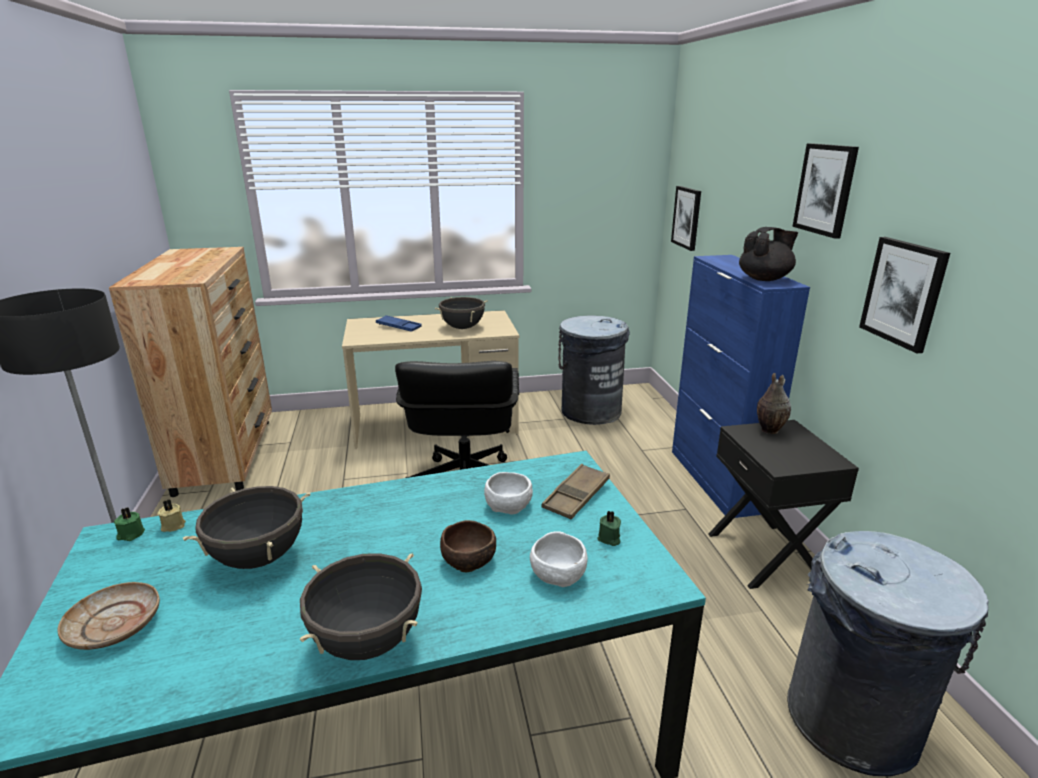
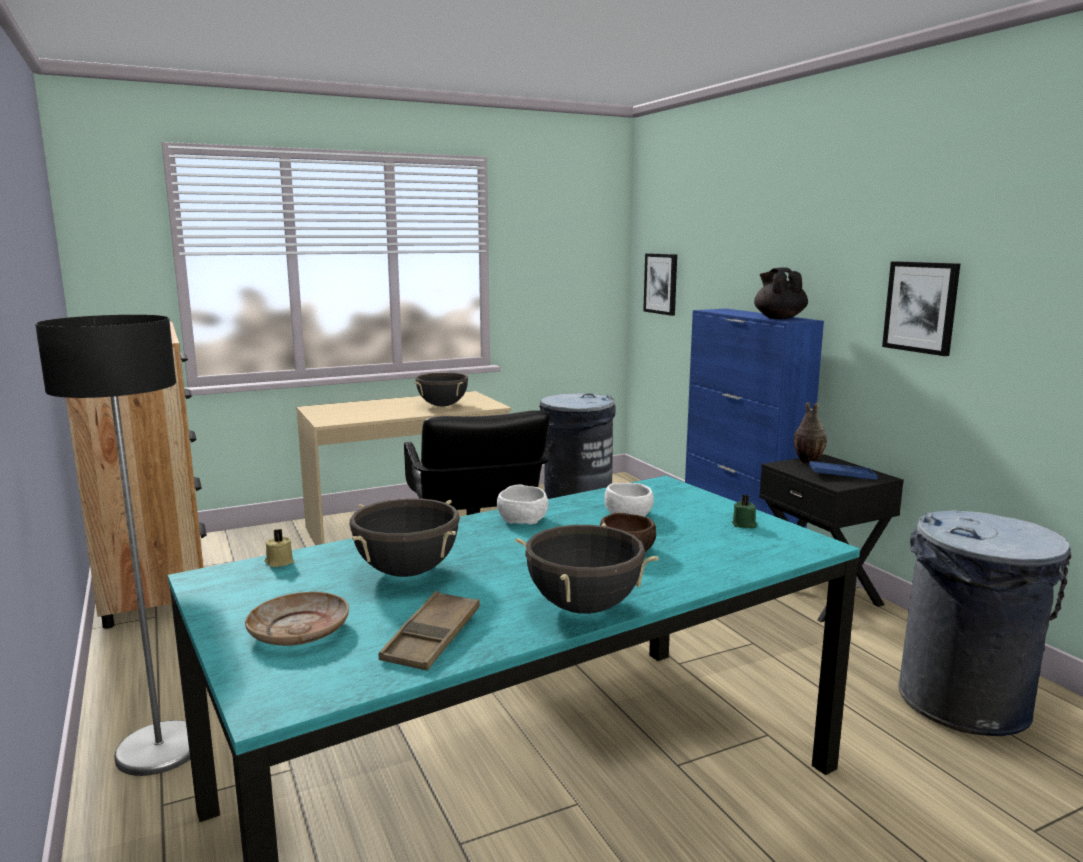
camera: 15 degrees left, 10 degrees down
green candle [114,507,145,541] -> none
blue tray [376,315,422,332] -> blue tray moved to [809,461,878,480]
white bowl [530,531,588,587] -> white bowl moved to [497,485,548,525]
brown tray [542,464,610,519] -> brown tray moved to [379,591,480,671]
black teapot [739,227,798,281] -> black teapot turned 60 degrees counterclockwise [754,267,808,319]
picture [792,143,859,239] -> none

